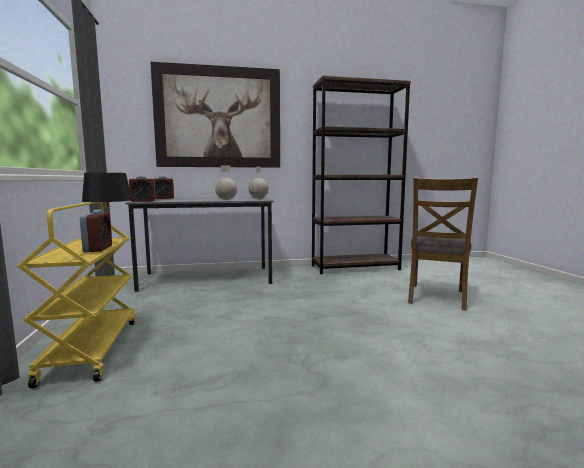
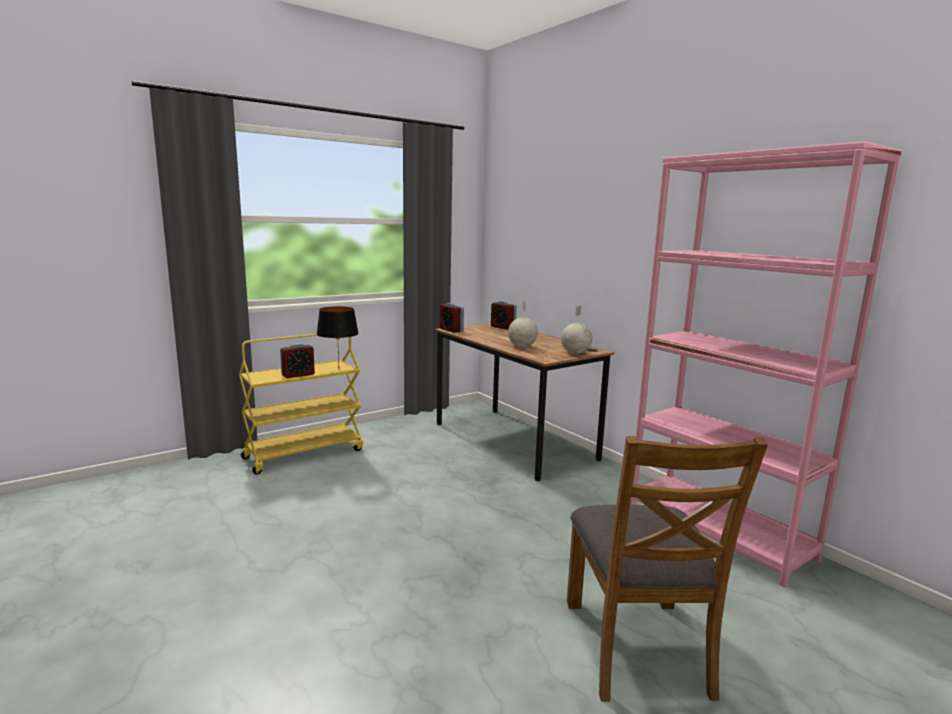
camera: 65 degrees right, 5 degrees up
grey desk [125,197,274,292] -> brown desk [435,323,614,481]
picture [150,62,280,168] -> none
brown bookcase [312,76,411,274] -> pink bookcase [630,142,902,587]
brown chair [408,177,478,311] -> brown chair turned 90 degrees counterclockwise [567,436,768,702]

